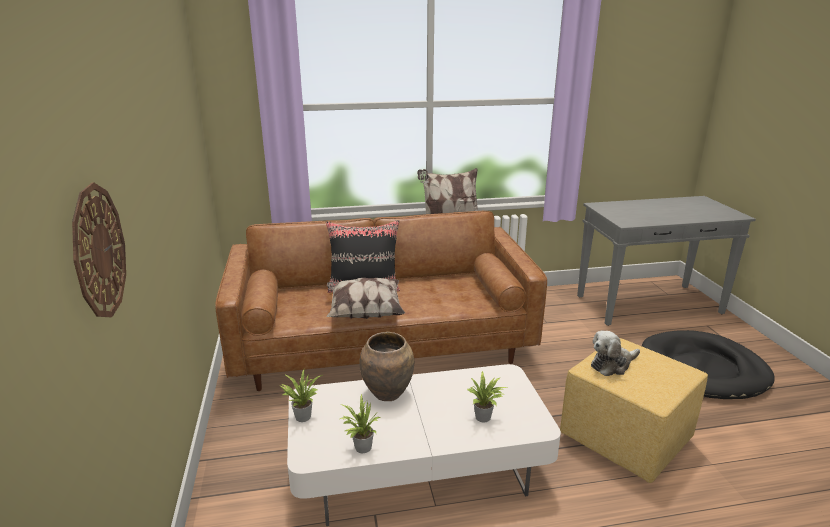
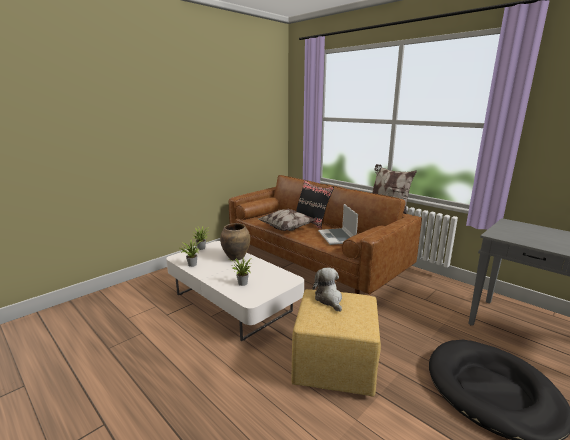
camera: 55 degrees right, 5 degrees down
wall clock [72,182,126,317] -> none
plush toy [591,331,640,376] -> plush toy turned 45 degrees clockwise [312,268,342,312]
none -> laptop [318,204,358,245]

